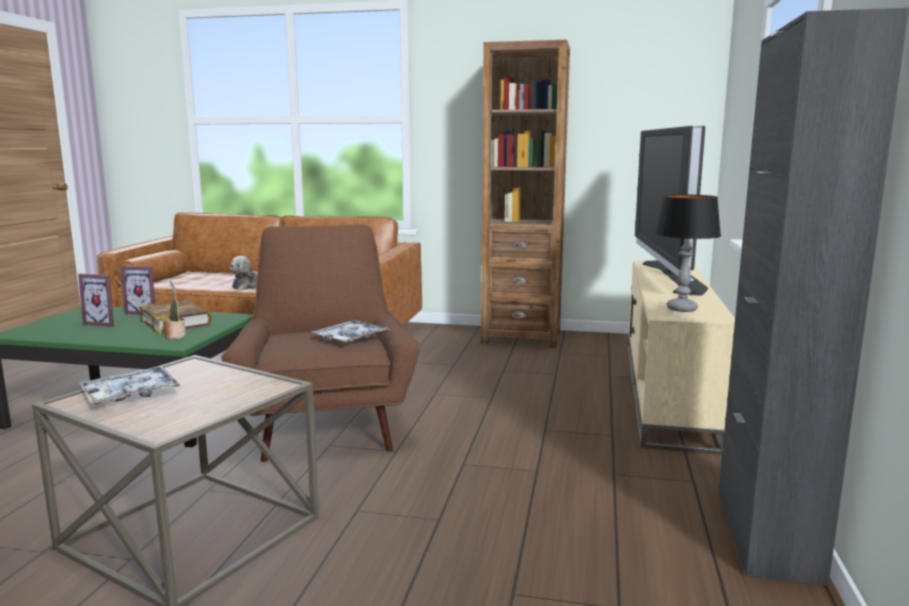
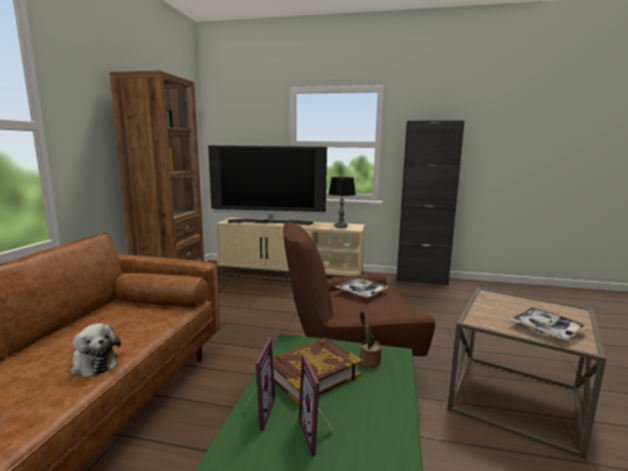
camera: 90 degrees left, 0 degrees up
picture frame [78,274,114,327] -> picture frame turned 150 degrees clockwise [299,354,333,457]

